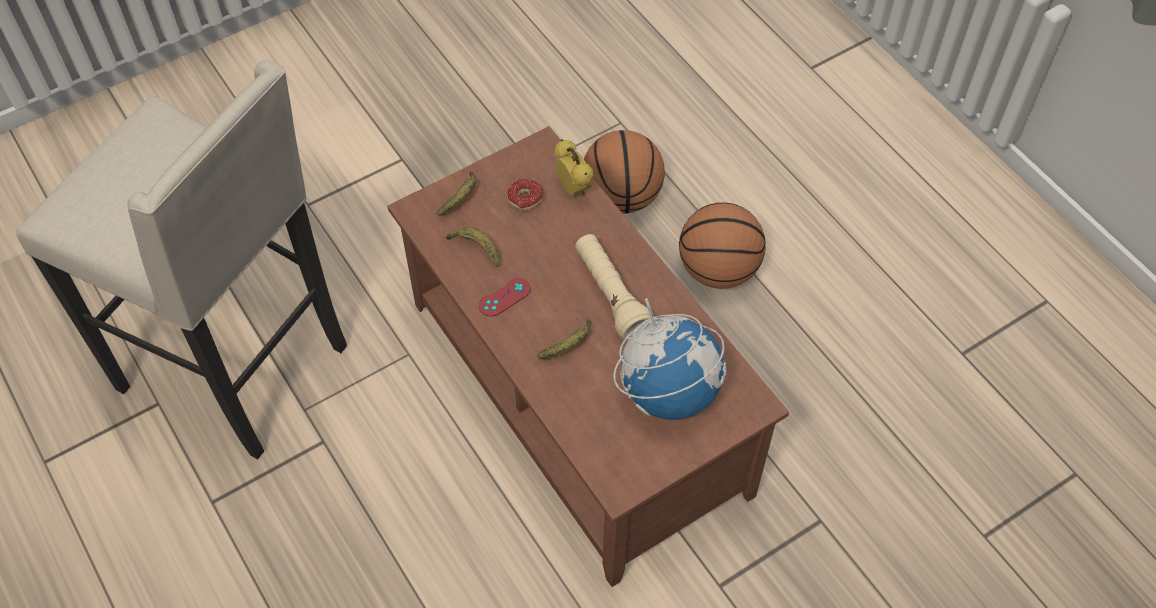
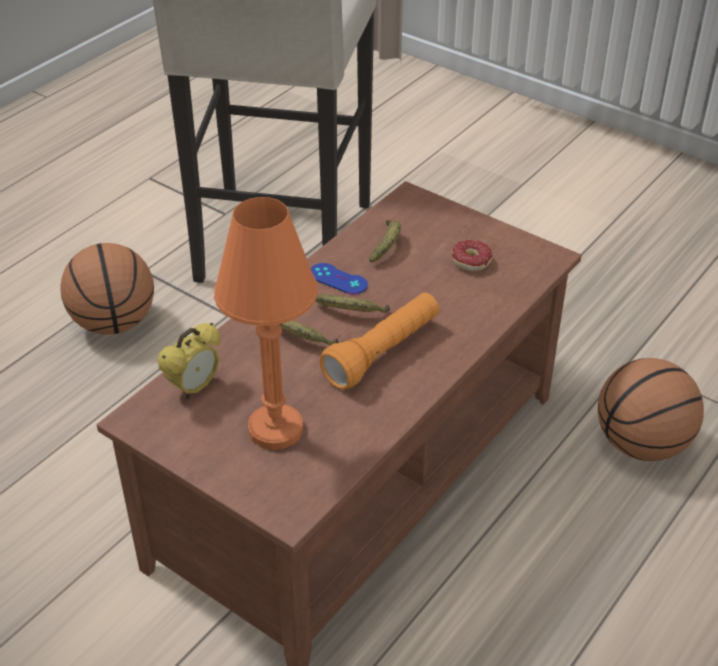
camera: 70 degrees right, 15 degrees down
banana [437,171,476,216] -> banana moved to [316,294,390,313]
red game controller [479,278,531,317] -> blue game controller [311,263,368,294]
alarm clock [554,139,594,196] -> alarm clock moved to [157,323,221,399]
beige flashlight [575,234,651,340] -> orange flashlight [319,293,439,390]
globe [613,298,726,420] -> orange table lamp [214,197,318,450]
basketball [679,202,766,289] -> basketball moved to [61,243,154,335]

